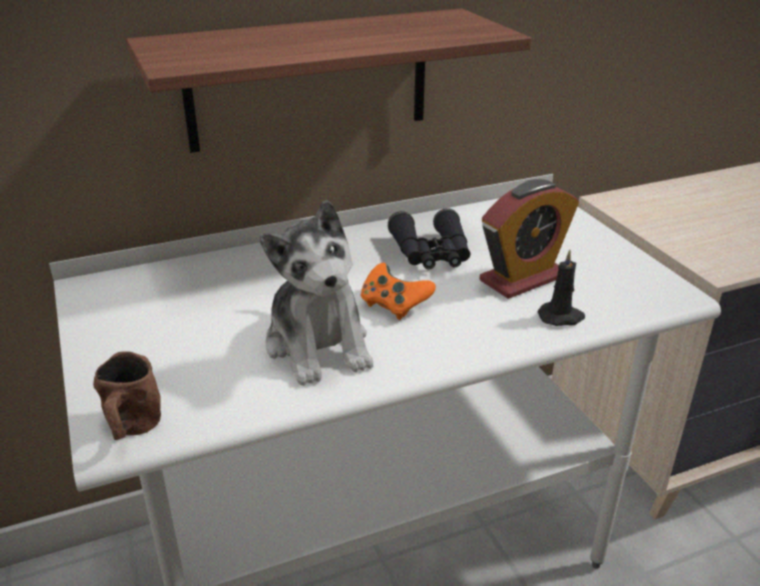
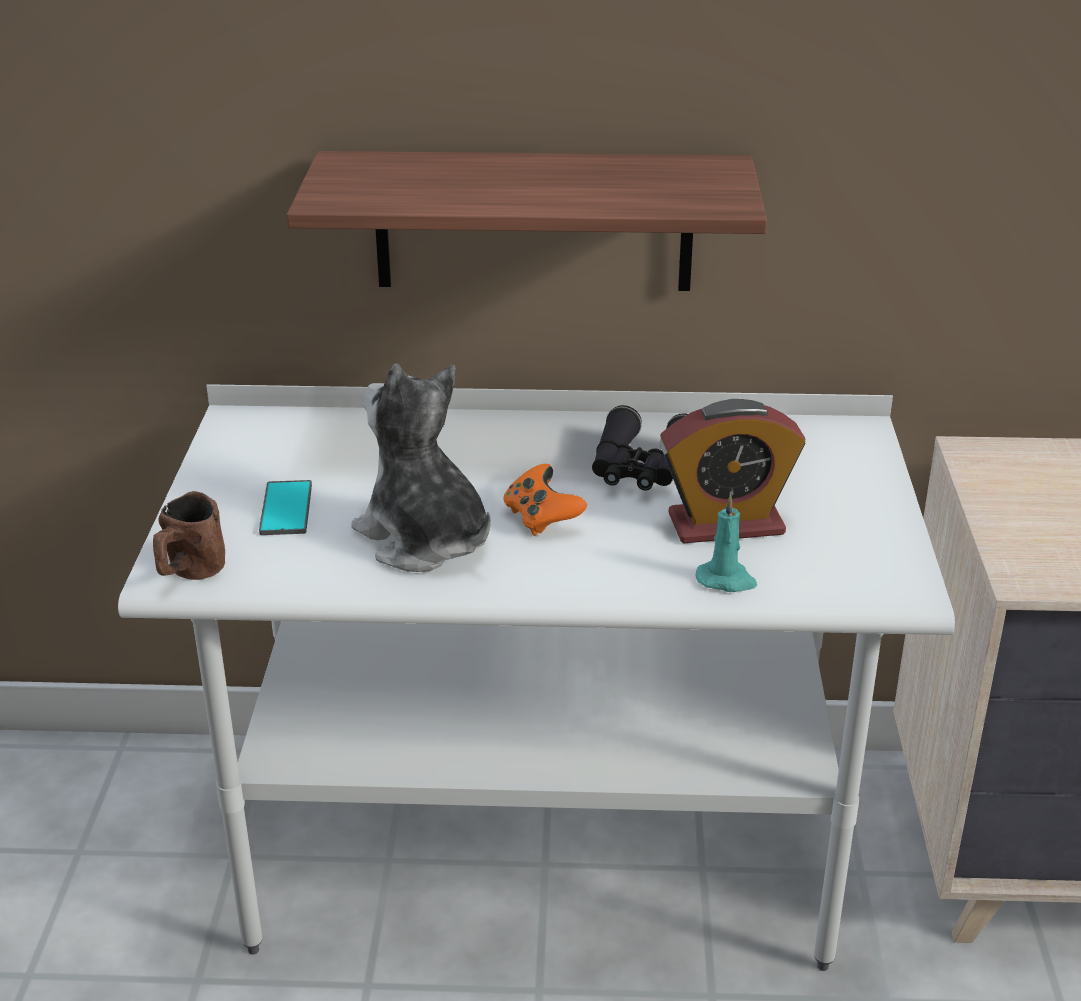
camera: 25 degrees right, 0 degrees up
plush toy [260,200,373,386] -> plush toy turned 135 degrees clockwise [351,364,491,572]
black candle [538,250,585,326] -> turquoise candle [696,495,757,592]
none -> phone [259,480,312,535]

